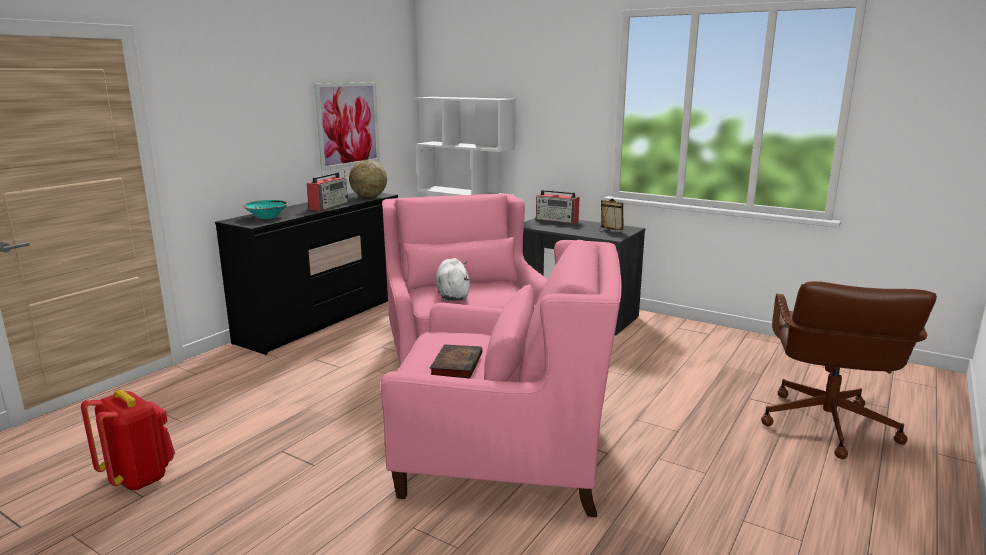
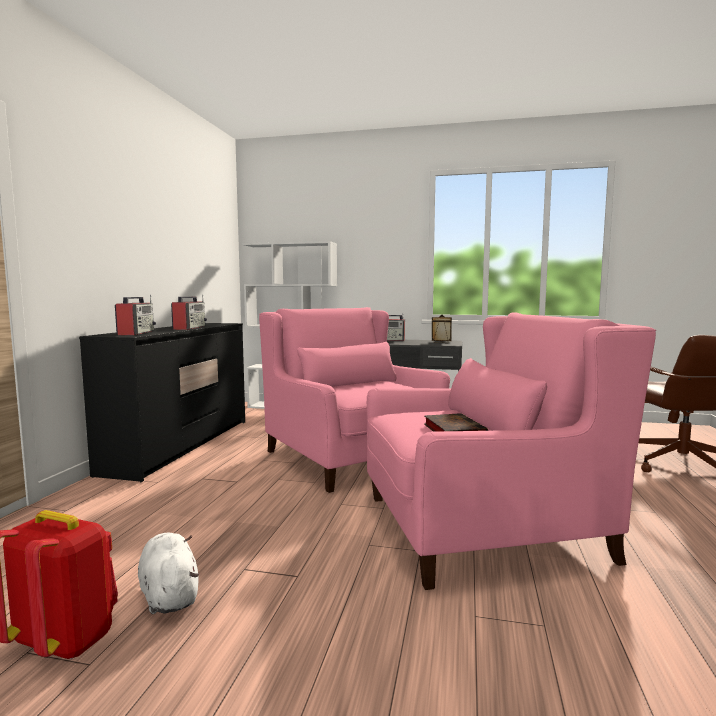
camera: 20 degrees left, 10 degrees down
turquoise bowl [243,200,288,219] -> radio [115,295,156,335]
picture [315,82,380,171] -> none
globe [349,160,387,198] -> none
white plush toy [435,258,470,301] -> white plush toy moved to [138,533,199,614]

